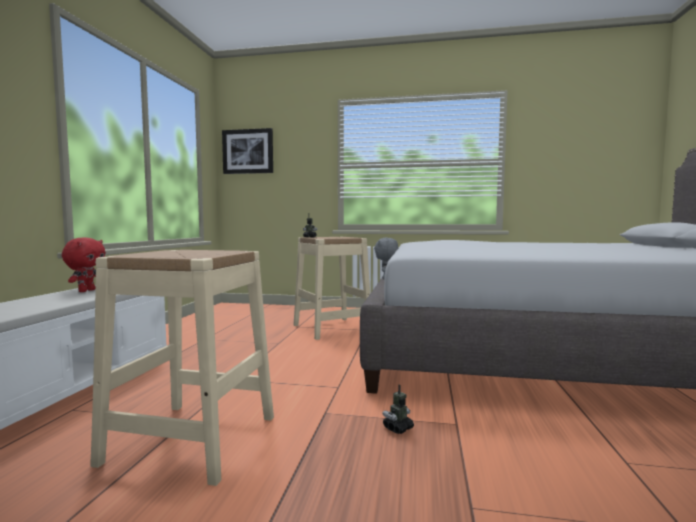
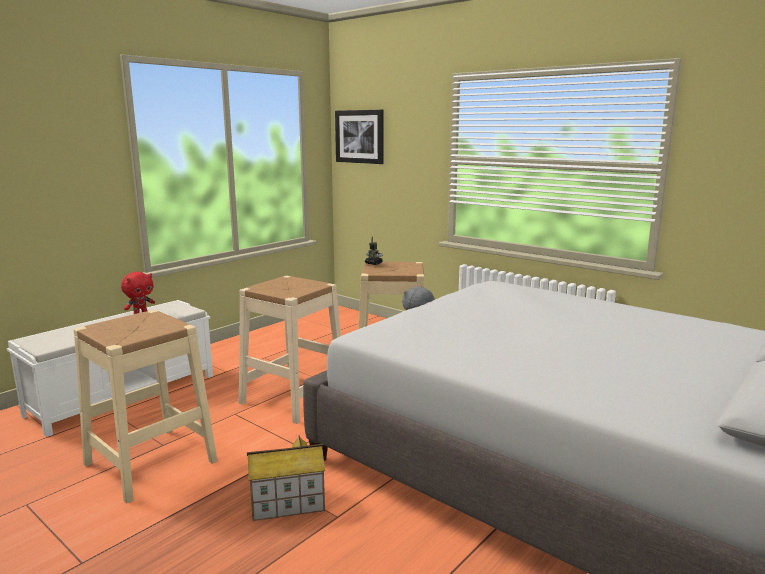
camera: 30 degrees right, 10 degrees up
toy robot [382,384,414,434] -> toy house [247,435,325,521]
none -> beige stool [239,276,341,424]

